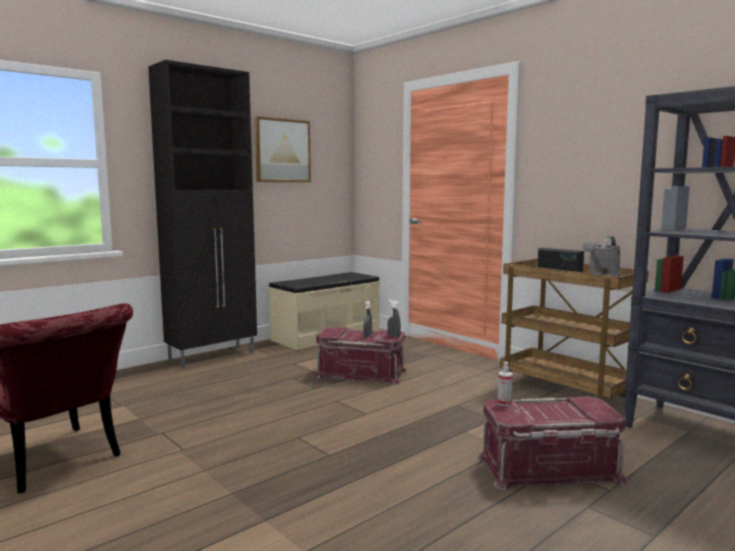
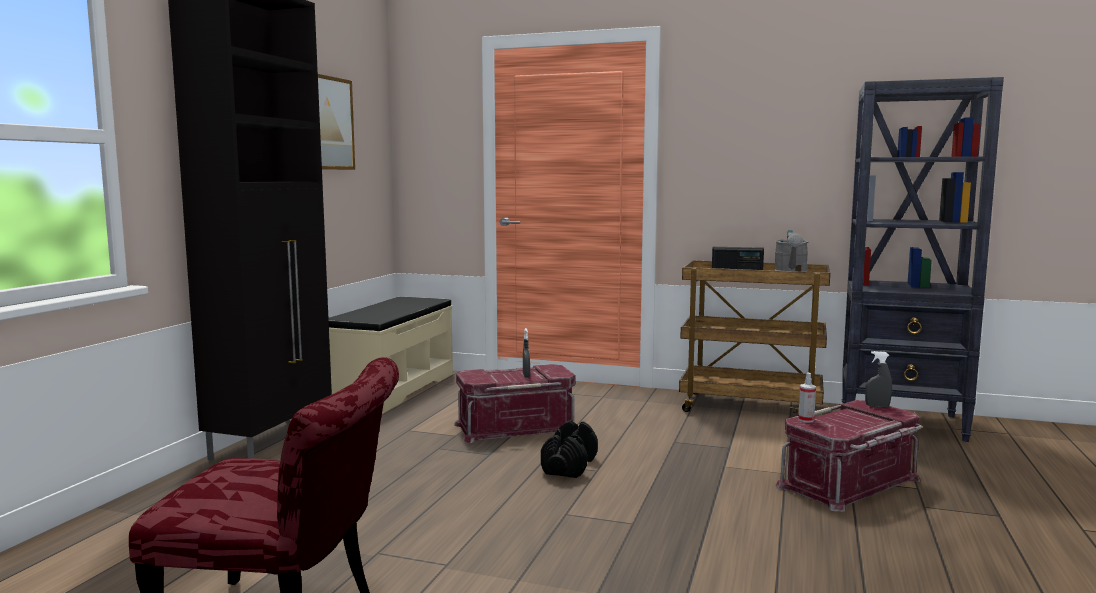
camera: 30 degrees left, 0 degrees up
grey spray bottle [387,300,401,337] -> grey spray bottle moved to [865,351,892,407]
none -> black dumbbell [541,420,598,478]

